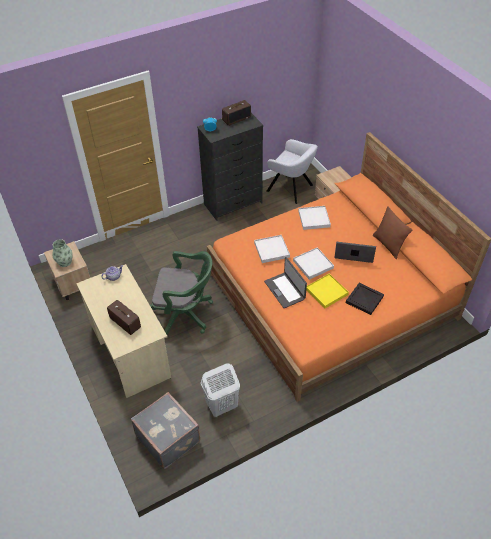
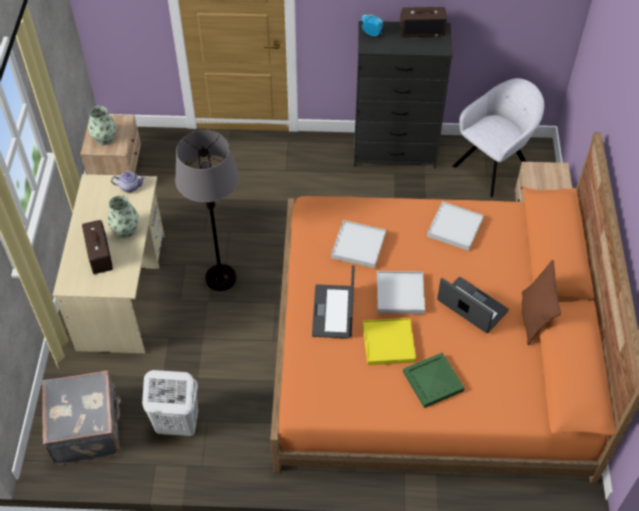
camera: 30 degrees right, 5 degrees up
green office chair [149,251,213,335] -> grey floor lamp [175,130,239,291]
grey armchair [266,139,318,204] -> grey armchair turned 105 degrees counterclockwise [452,78,544,197]
black tray [346,283,384,315] -> green tray [403,353,464,408]
none -> vase [107,195,139,238]

